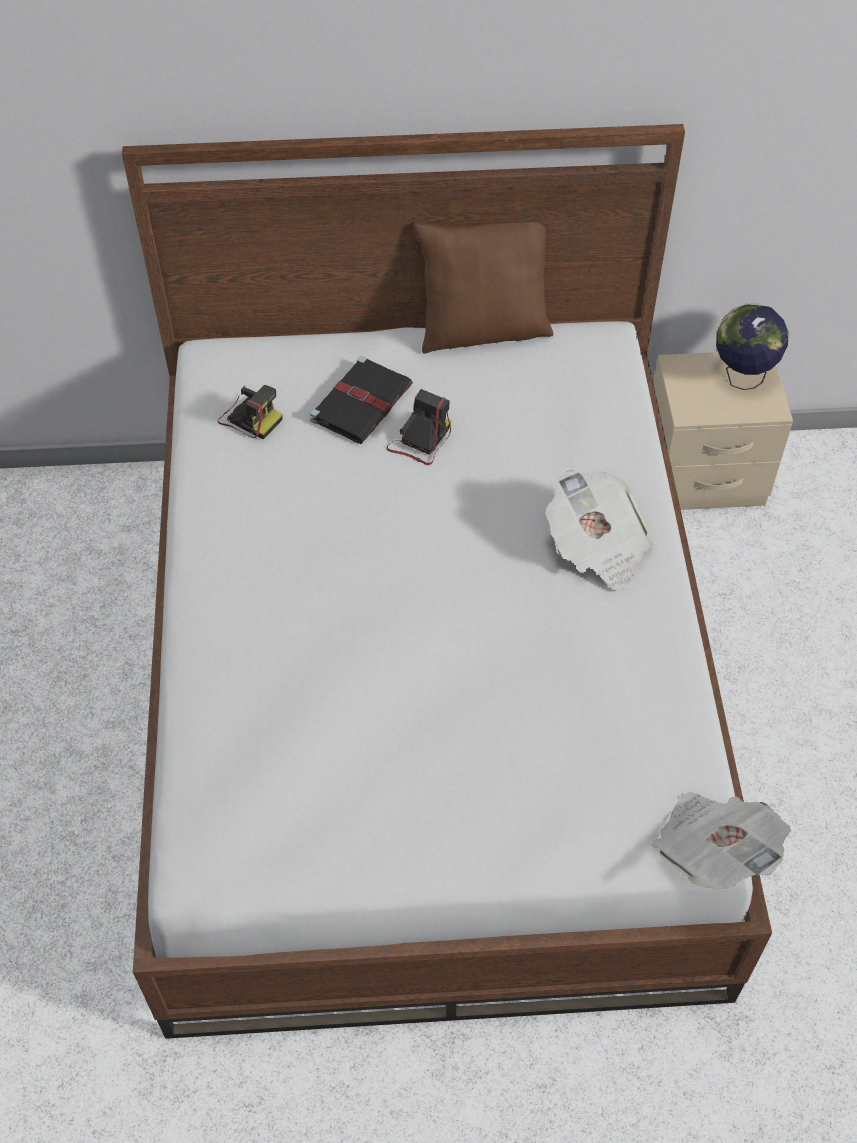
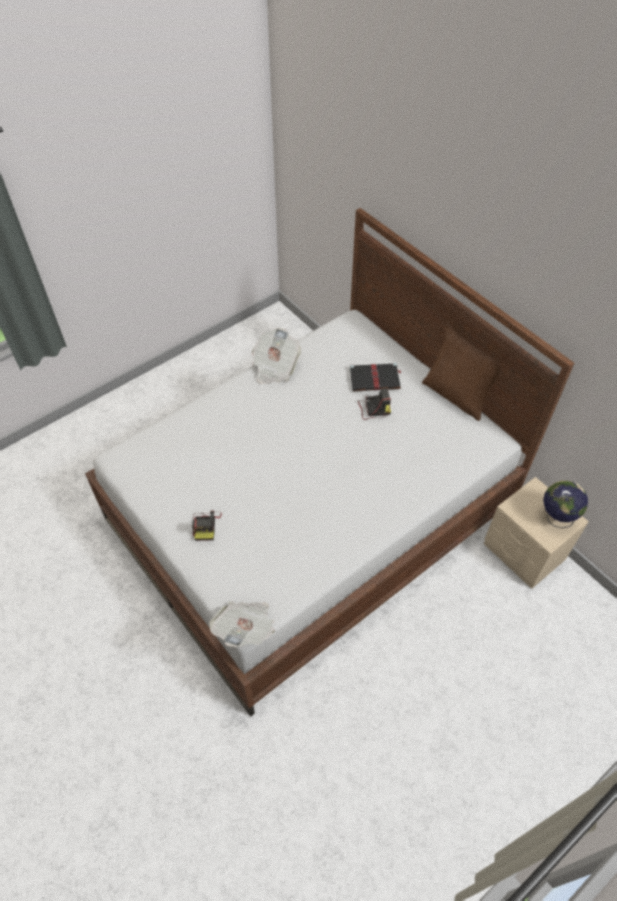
camera: 55 degrees right, 0 degrees up
camera [218,385,282,439] -> camera moved to [192,510,222,541]
newspaper [546,470,653,591] -> newspaper moved to [252,328,301,384]

